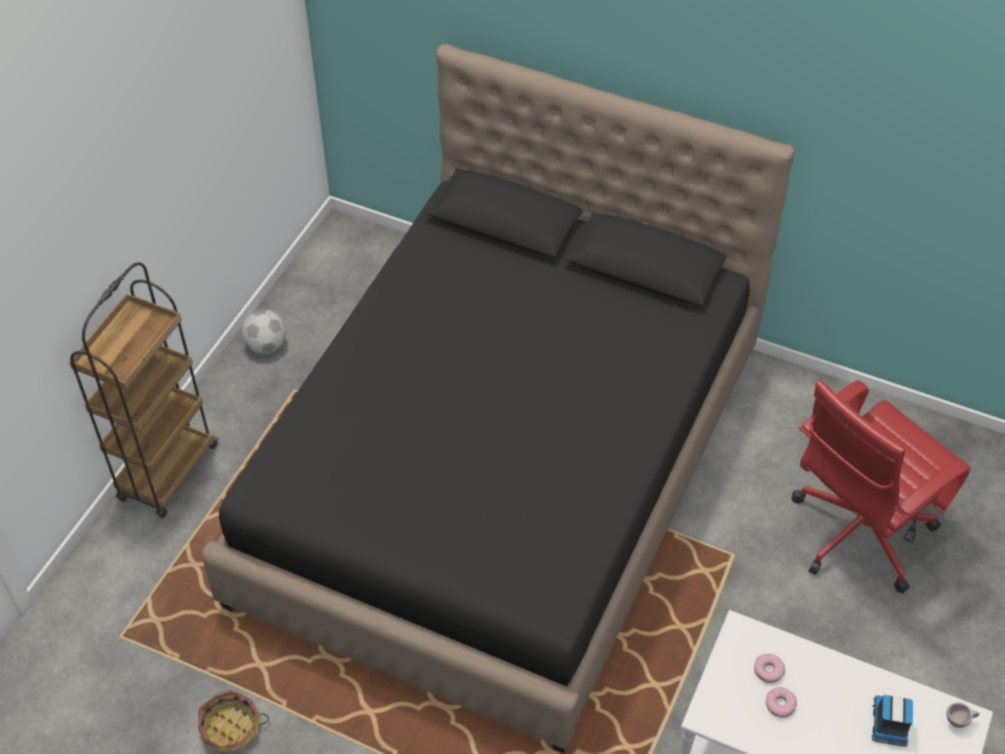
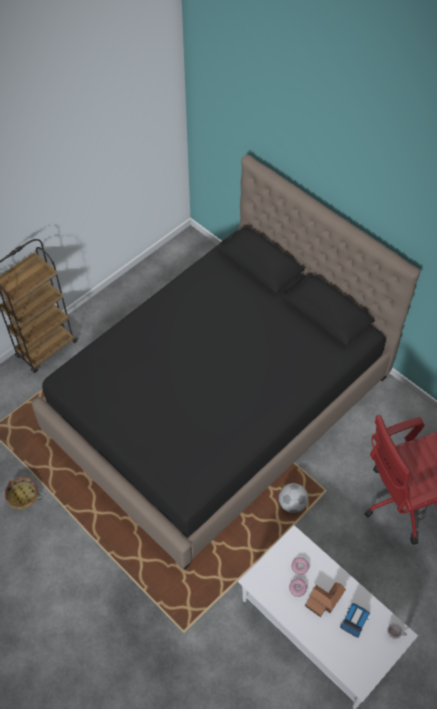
camera: 20 degrees right, 5 degrees up
football [241,310,286,354] -> football moved to [279,483,308,513]
none -> toy house [305,582,346,617]

